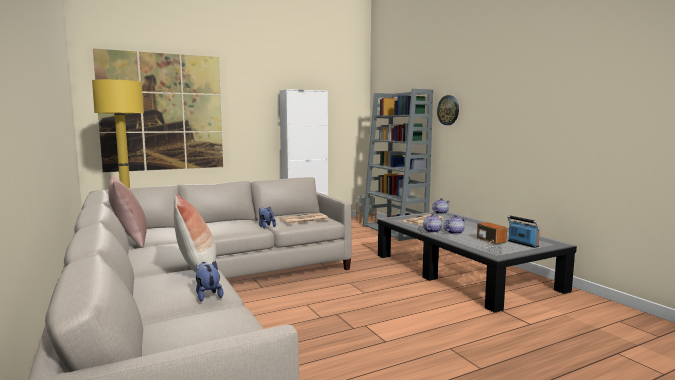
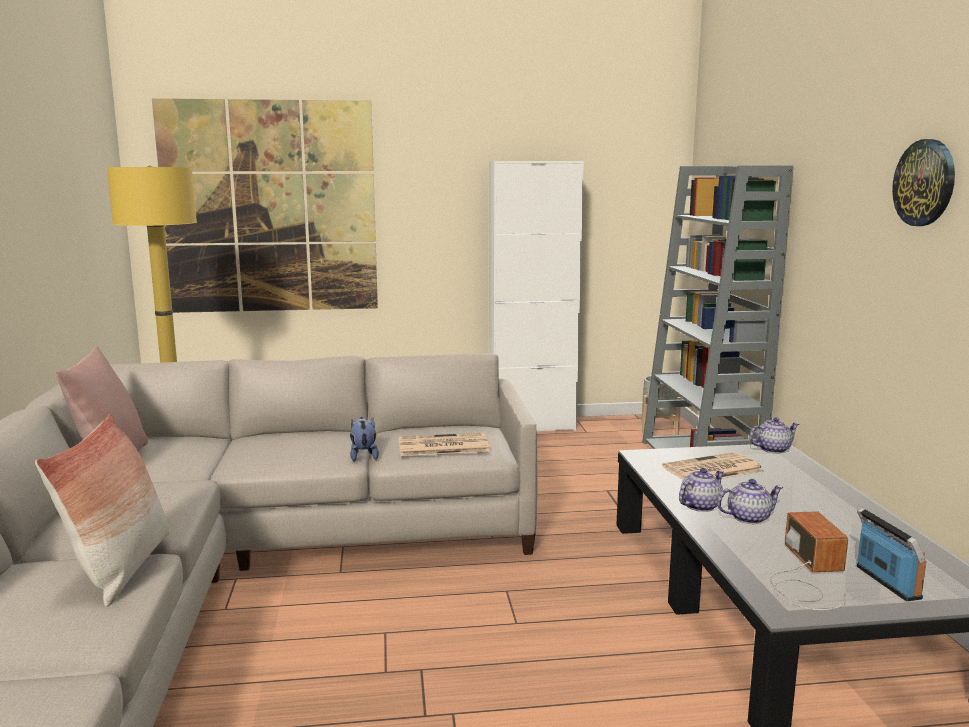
camera: 20 degrees right, 5 degrees up
plush toy [196,261,223,302] -> none
wall clock [437,95,459,125] -> wall clock moved to [892,139,955,226]

